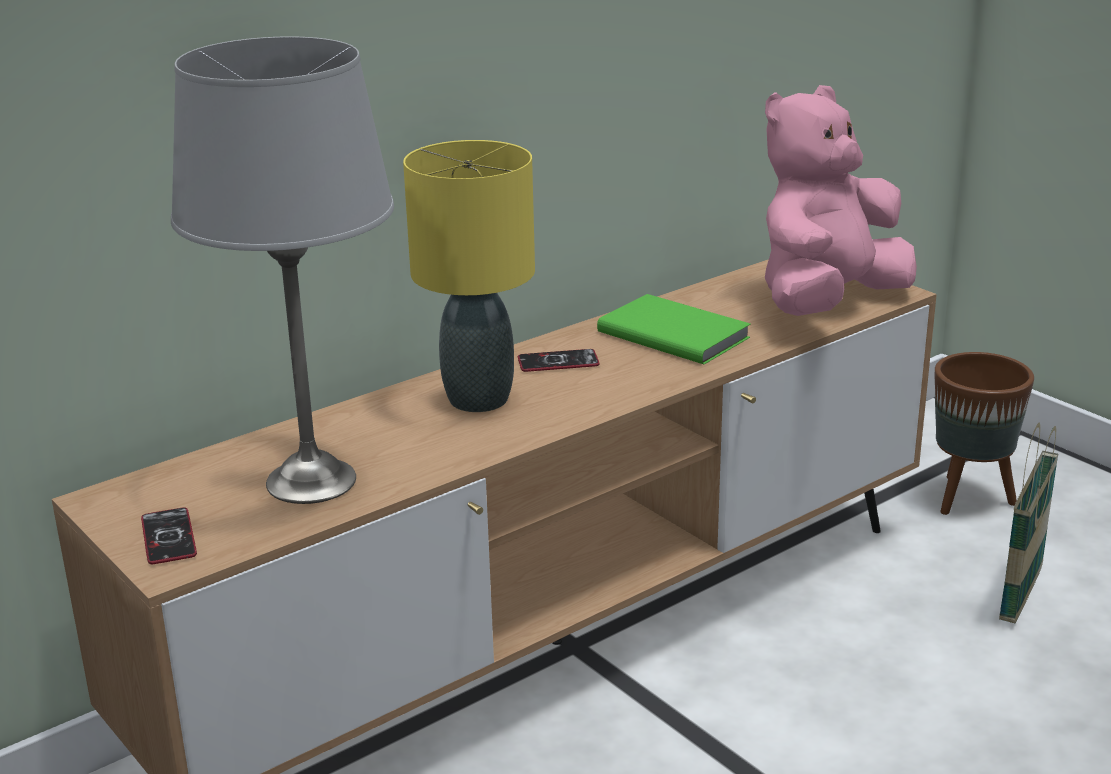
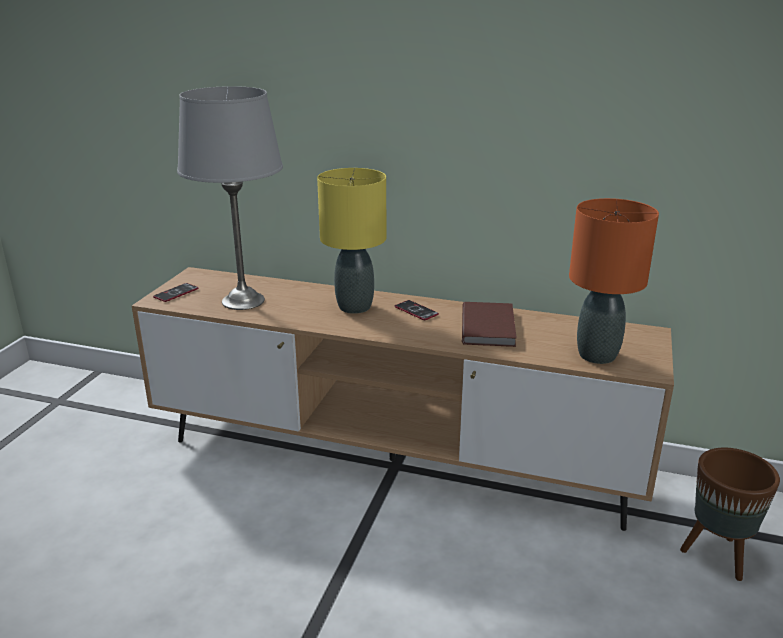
camera: 55 degrees right, 0 degrees up
green book [597,294,750,364] -> brown book [462,302,517,347]
pink plush toy [765,85,917,316] -> orange table lamp [569,198,659,364]
basket [999,423,1058,623] -> none

